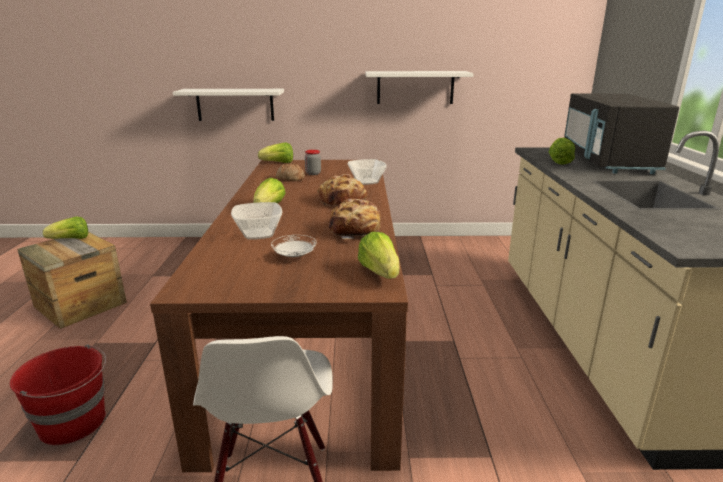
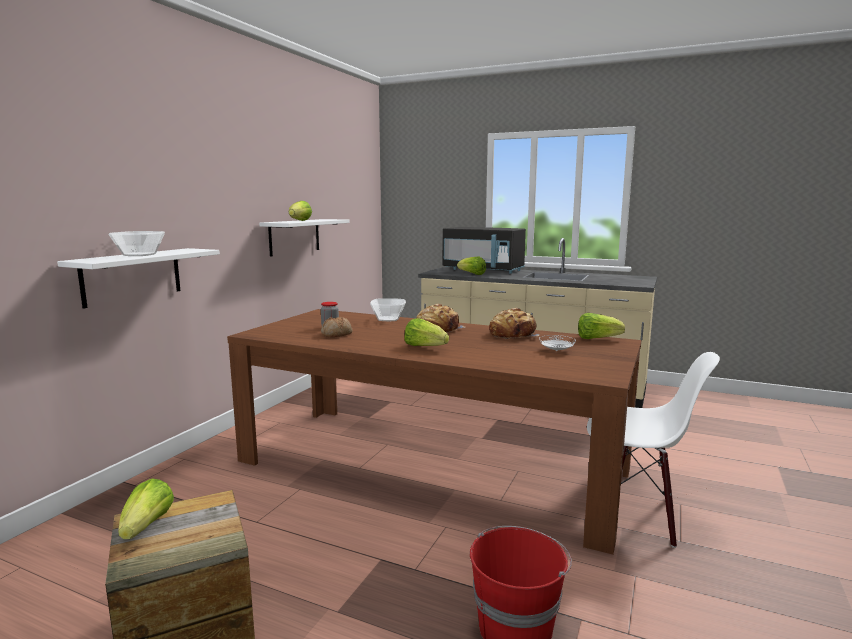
camera: 65 degrees left, 10 degrees down
bowl [231,202,282,240] -> bowl moved to [109,231,165,256]
lettuce [258,142,293,163] -> lettuce moved to [289,201,312,221]

